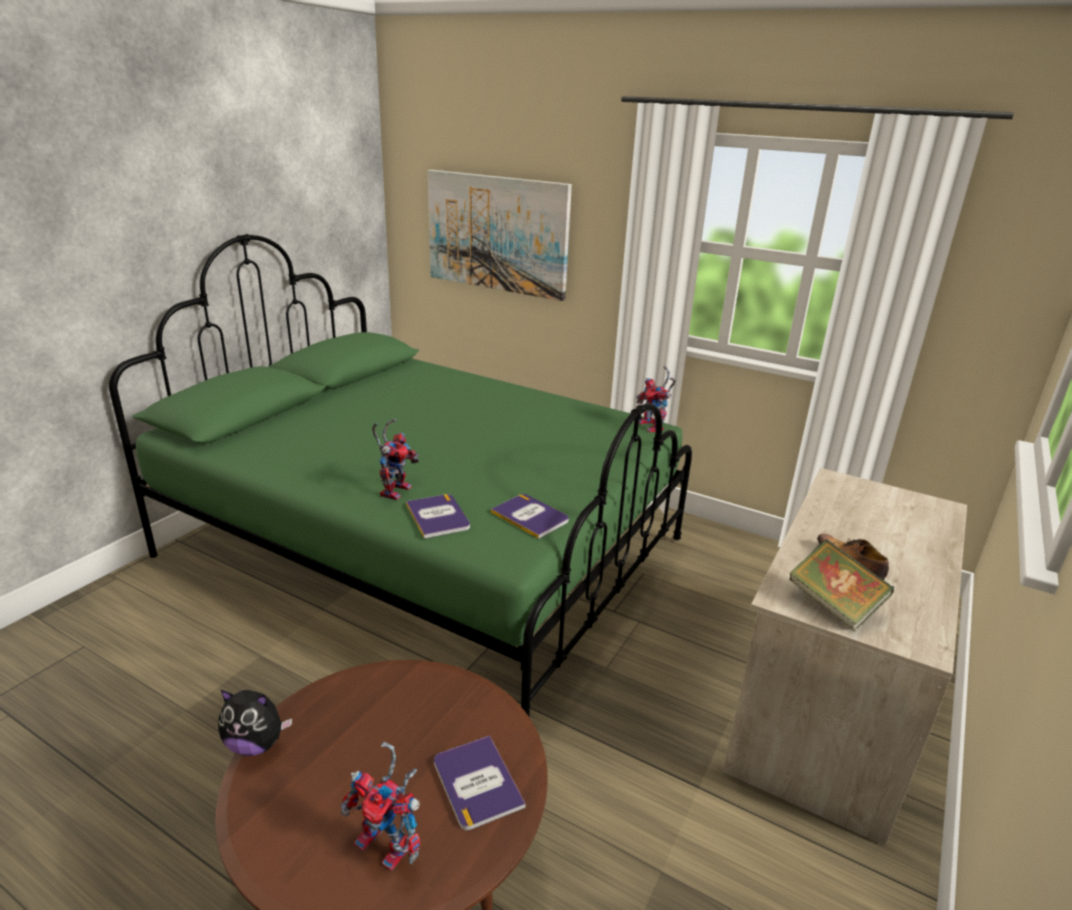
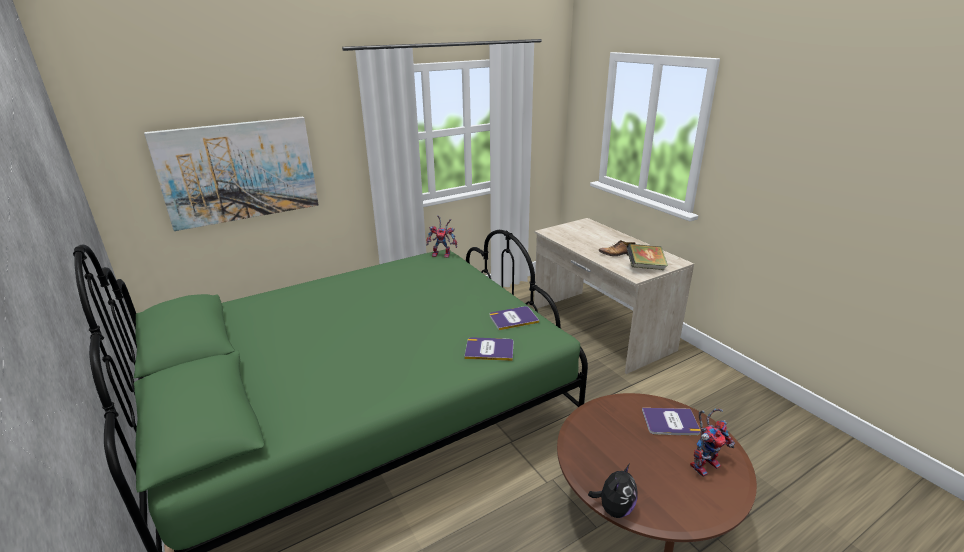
camera: 60 degrees left, 0 degrees up
toy robot [372,419,419,501] -> none

